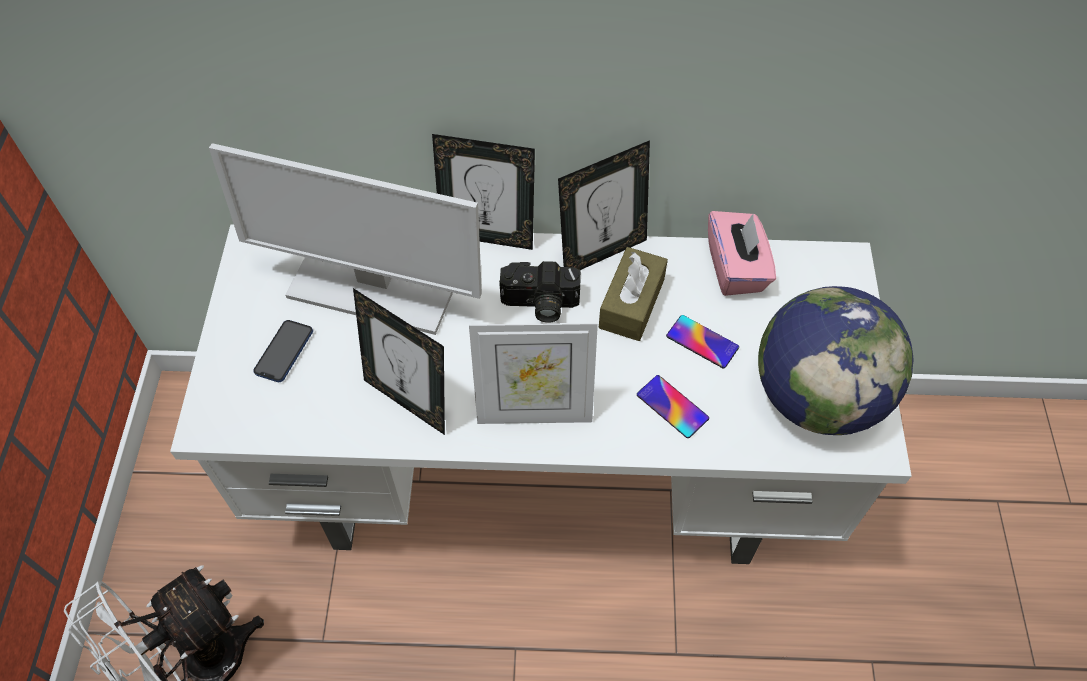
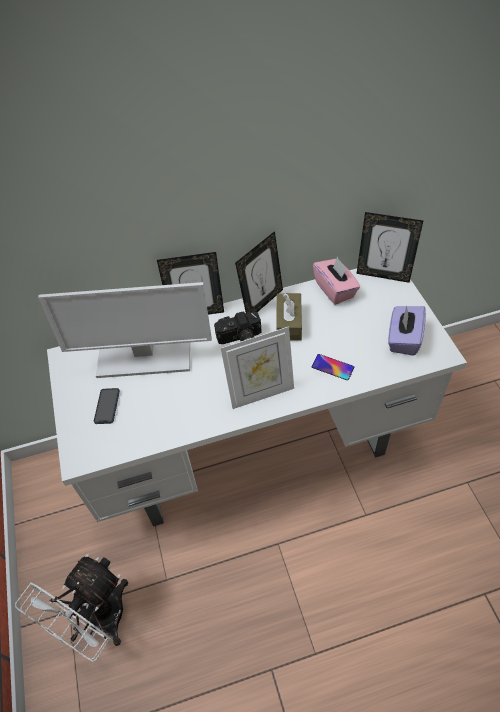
camera: 15 degrees left, 5 degrees down
picture frame [353,288,445,435] -> picture frame moved to [356,212,423,283]
phone [666,315,739,368] -> none
globe [758,286,914,435] -> purple tissue box [388,305,426,356]

